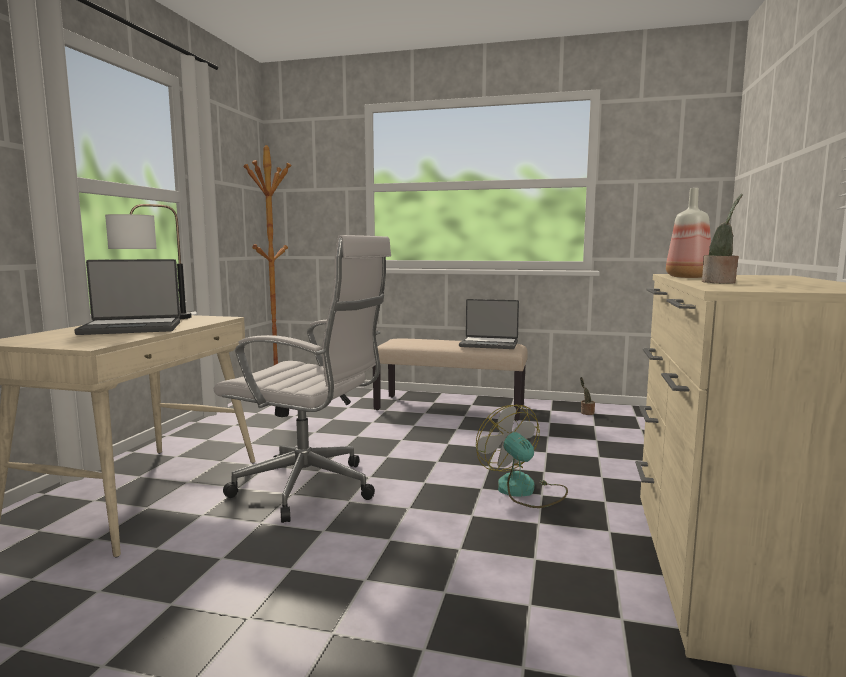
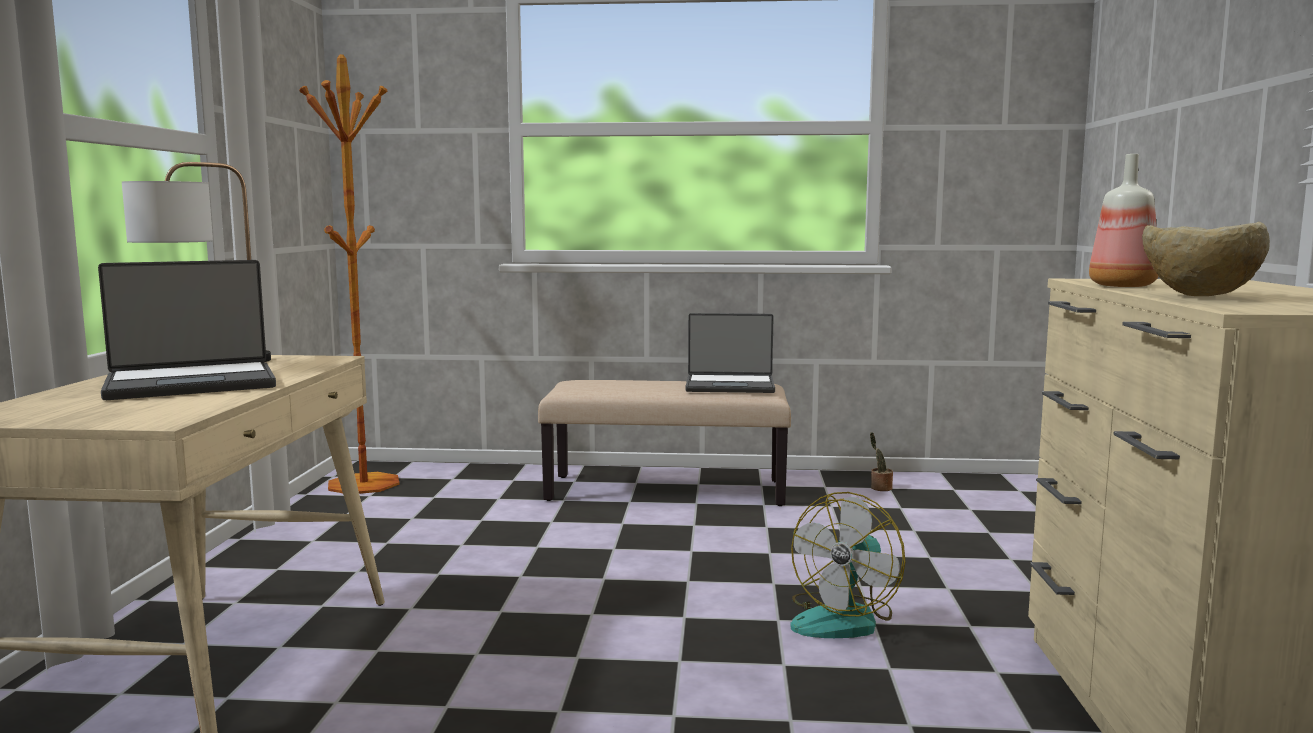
camera: 10 degrees left, 0 degrees up
white office chair [214,235,391,523] -> none
fan [476,405,568,508] -> fan turned 105 degrees counterclockwise [790,492,905,638]
potted plant [702,194,743,284] -> beige bowl [1142,222,1270,296]

